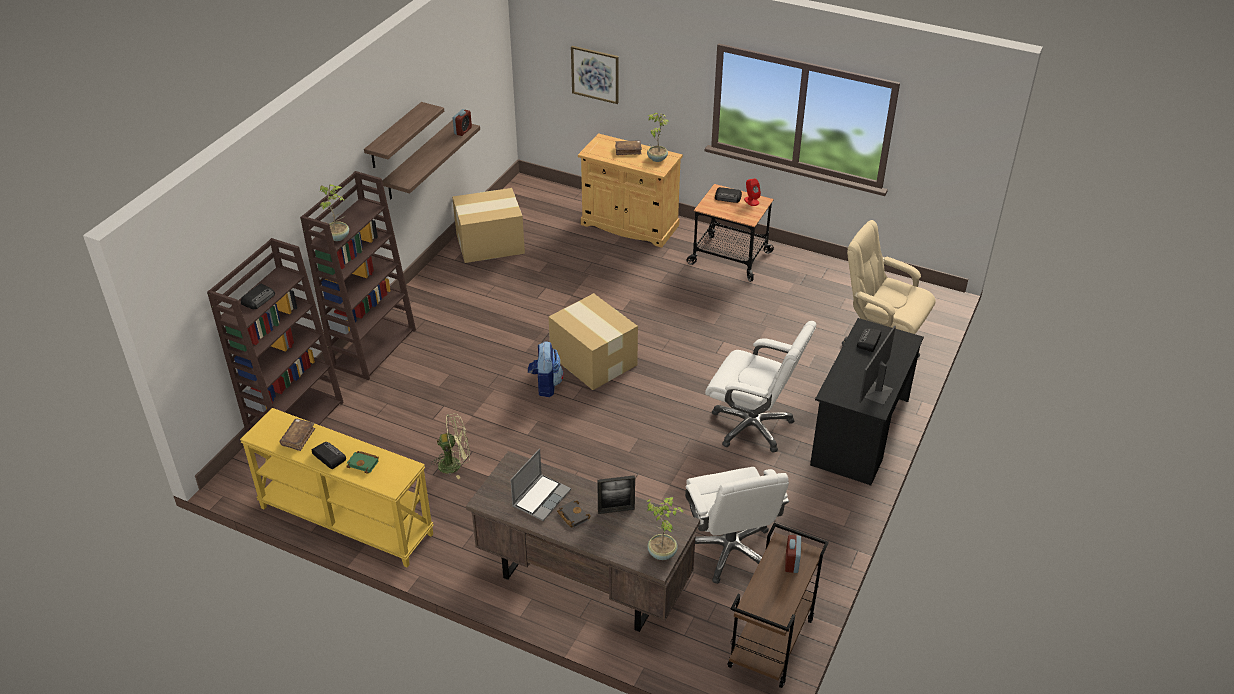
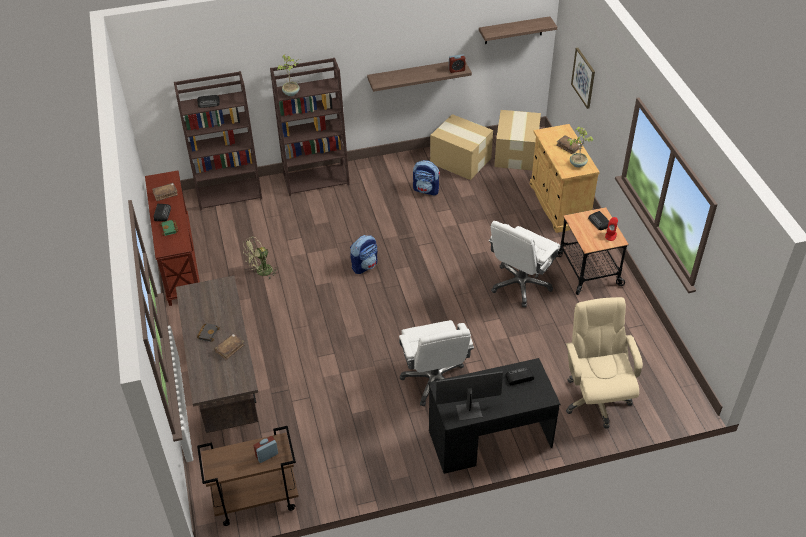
camera: 50 degrees right, 5 degrees up
yellow console table [240,408,434,567] -> brown console table [145,170,200,306]
shelf [364,102,444,168] -> shelf moved to [479,16,557,44]
green fan [431,413,470,479] -> green fan turned 105 degrees clockwise [243,237,277,279]
laptop [510,449,571,521] -> none
cardboard box [549,293,638,390] -> cardboard box moved to [494,110,541,170]
picture frame [597,475,635,514] -> brown book [214,333,244,360]
potted plant [647,497,683,560] -> none
white office chair [685,467,789,584] -> white office chair moved to [489,221,560,307]
none -> backpack [413,160,440,196]

